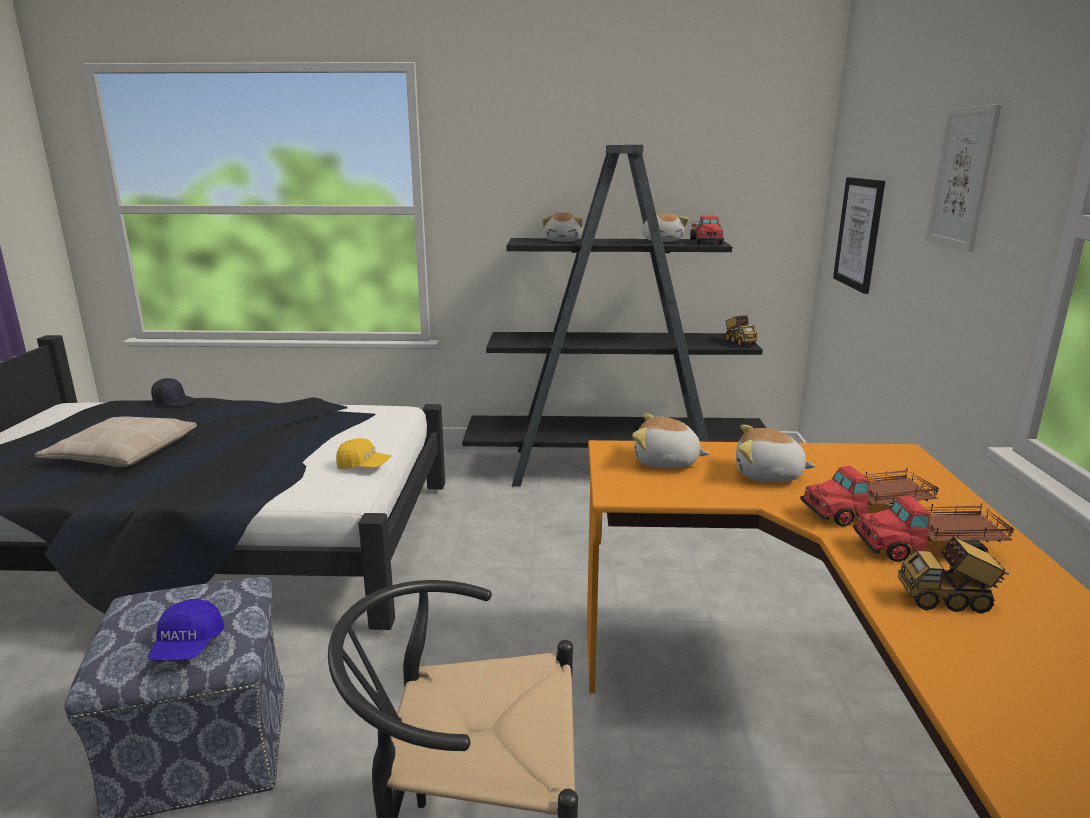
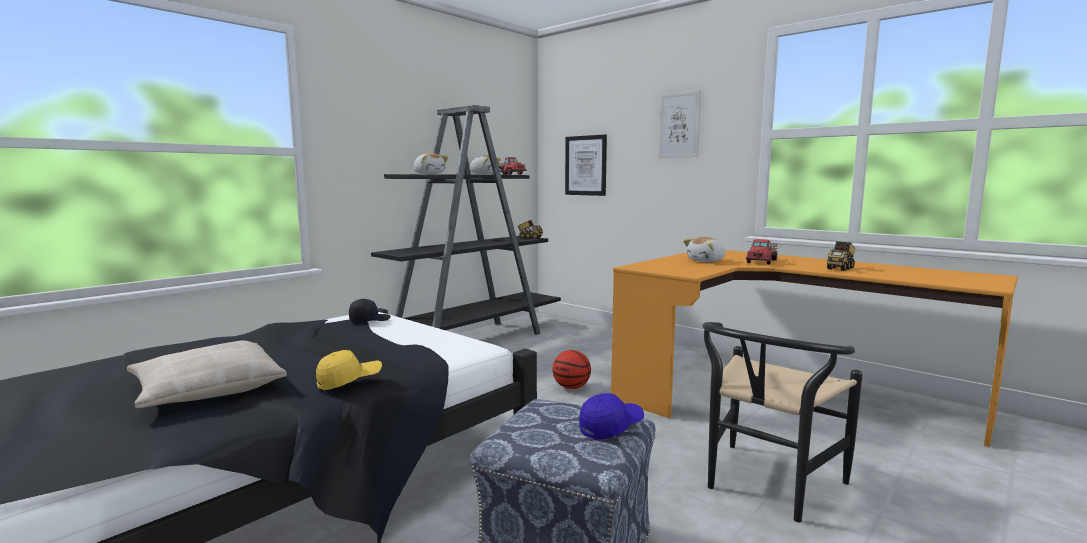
camera: 50 degrees left, 10 degrees down
blue cap [148,599,224,661] -> blue cap turned 75 degrees counterclockwise [579,393,644,440]
black cap [151,378,197,407] -> black cap moved to [349,299,391,322]
yellow cap [336,438,392,469] -> yellow cap moved to [316,350,382,390]
plush toy [632,414,710,468] -> none
toy truck [853,496,1015,562] -> none
none -> basketball [553,350,591,389]

